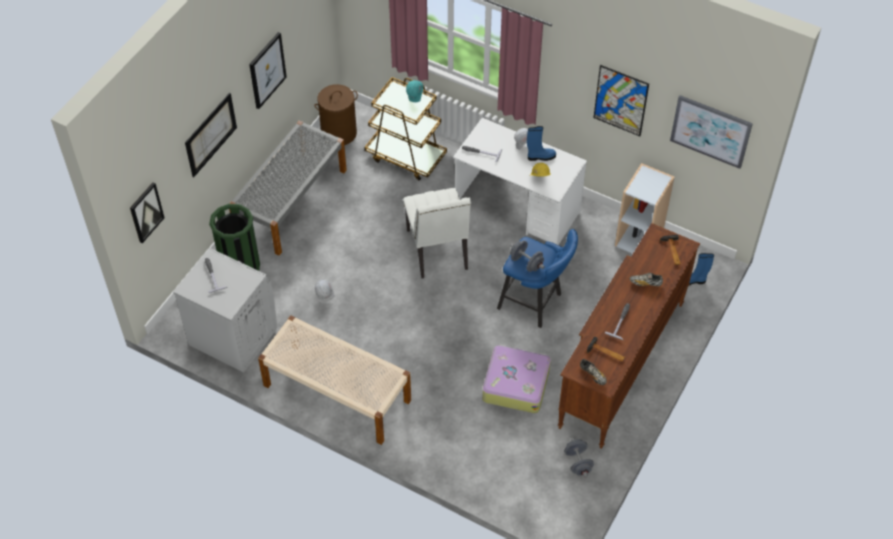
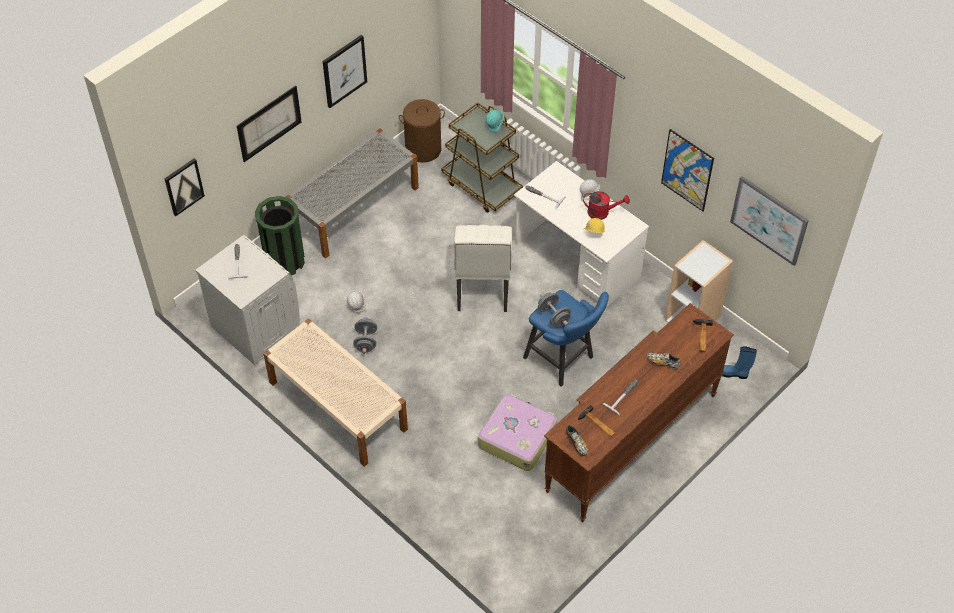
camera: 15 degrees right, 0 degrees up
blue boot [527,126,556,161] -> red watering can [583,191,630,220]
grey dumbbell [564,438,594,478] -> grey dumbbell moved to [353,317,377,354]

